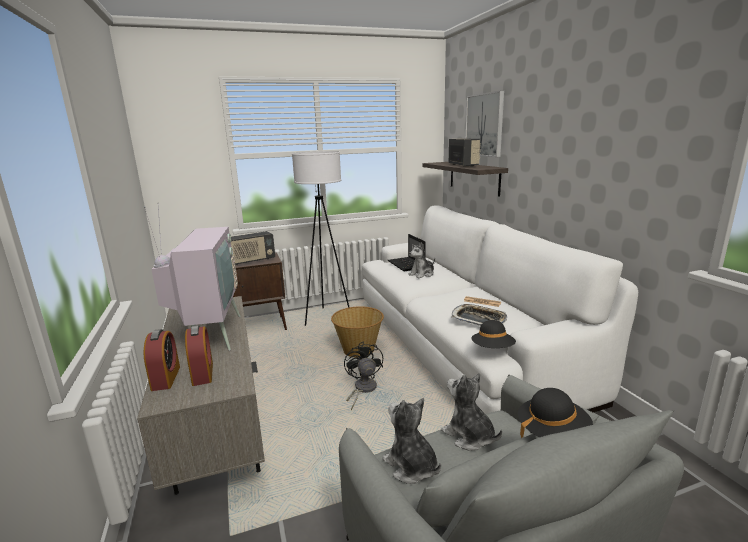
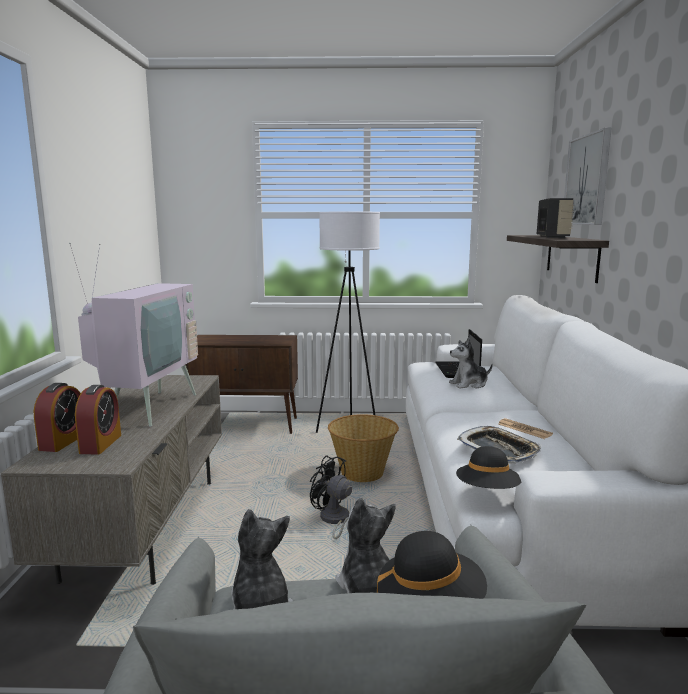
camera: 20 degrees right, 5 degrees down
radio [231,231,275,265] -> none
black fan [344,342,383,410] -> black fan turned 60 degrees counterclockwise [310,455,352,539]

